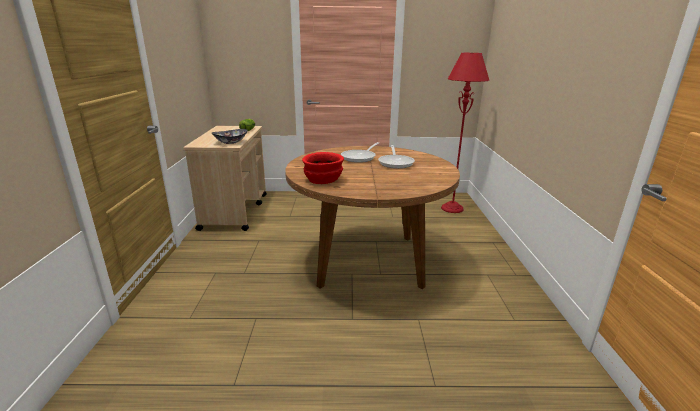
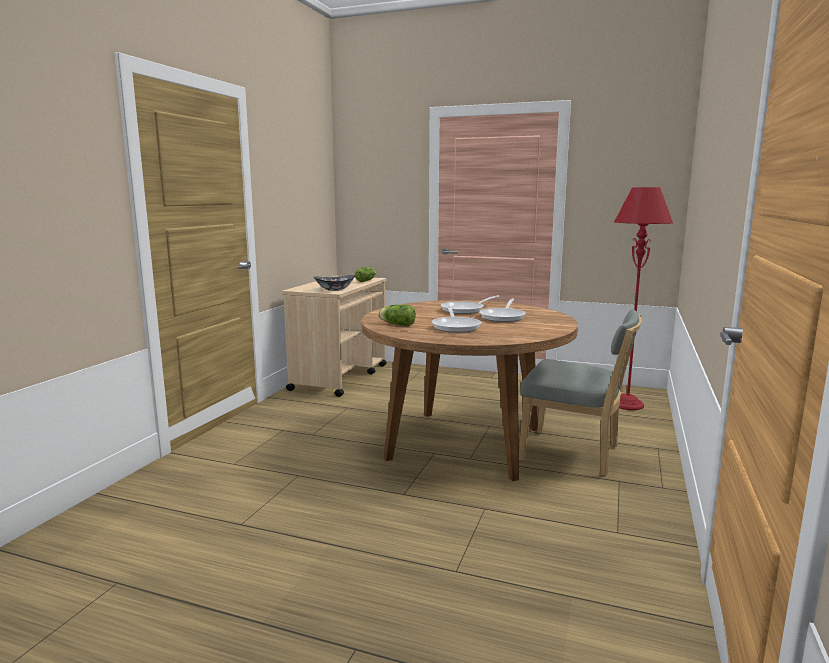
camera: 20 degrees right, 10 degrees down
red bowl [302,152,344,184] -> lettuce [379,305,416,326]
none -> frying pan [432,306,482,333]
none -> grey chair [519,309,642,476]

